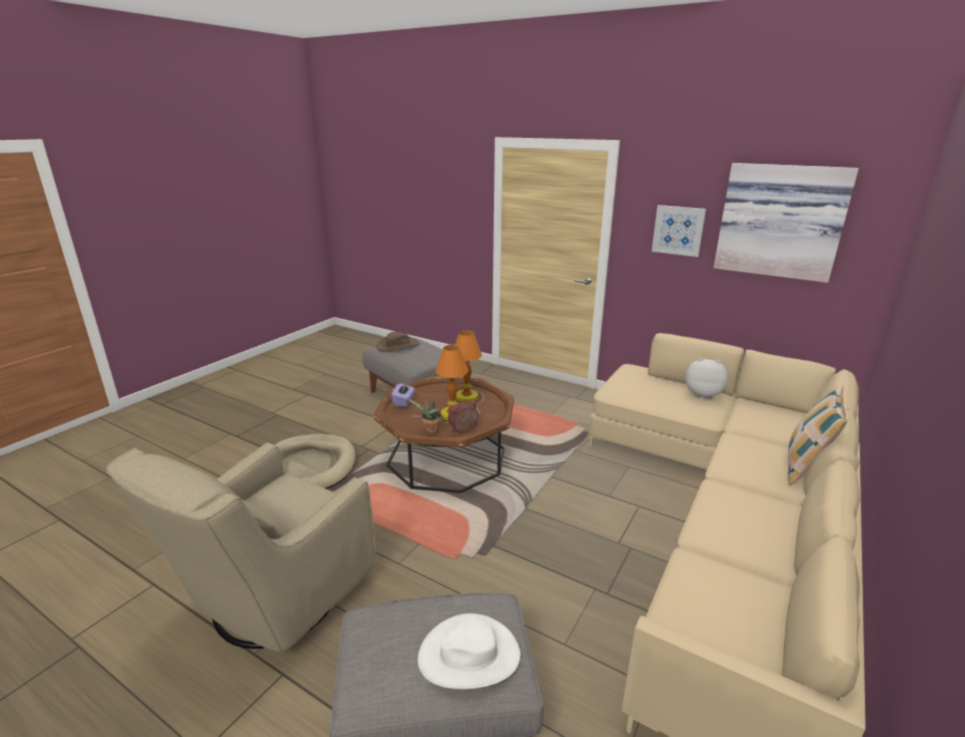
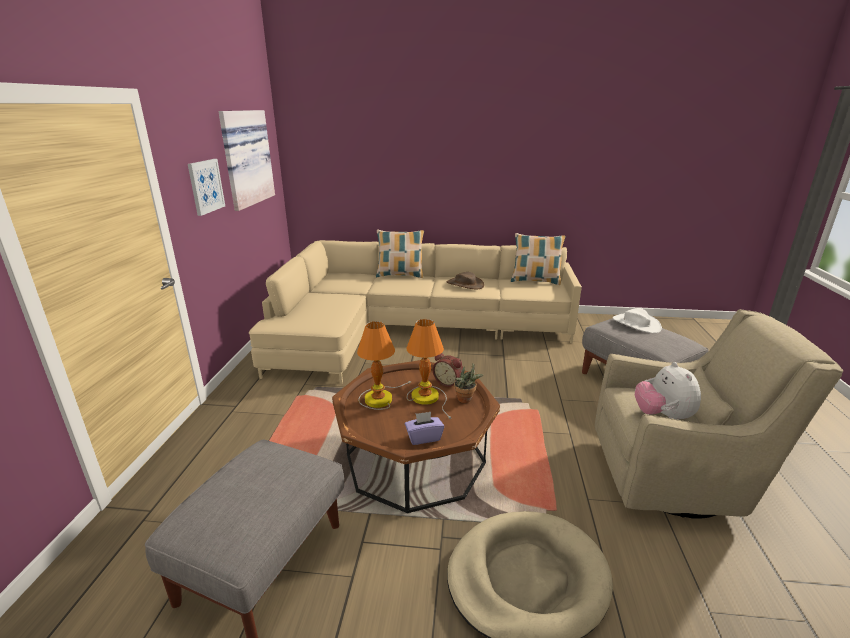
camera: 115 degrees left, 0 degrees up
brown hat [376,332,419,351] -> brown hat moved to [447,272,484,289]
plush toy [685,357,728,399] -> plush toy moved to [635,362,701,420]
none -> pillow [511,233,566,285]

